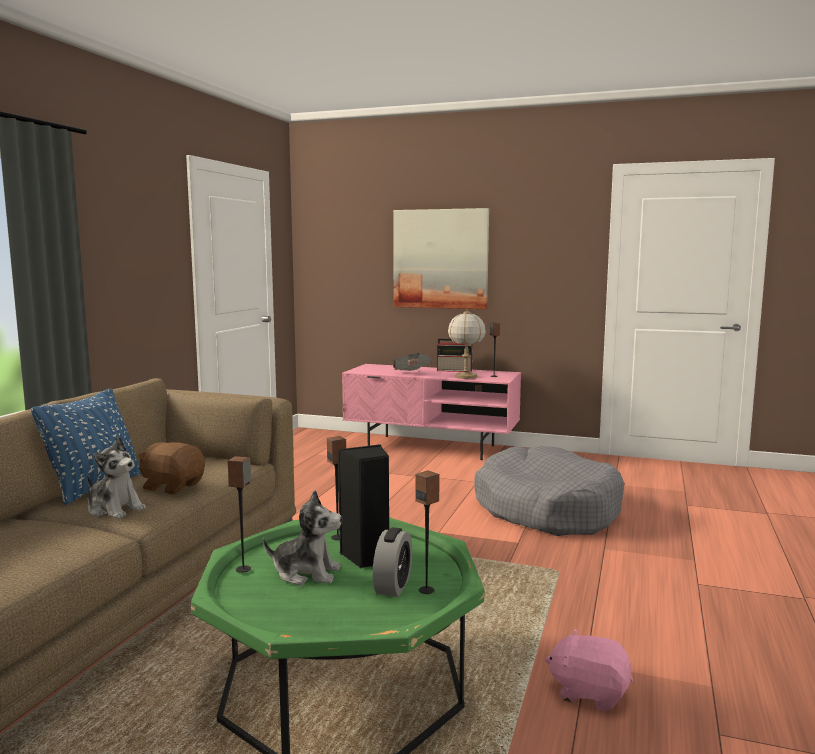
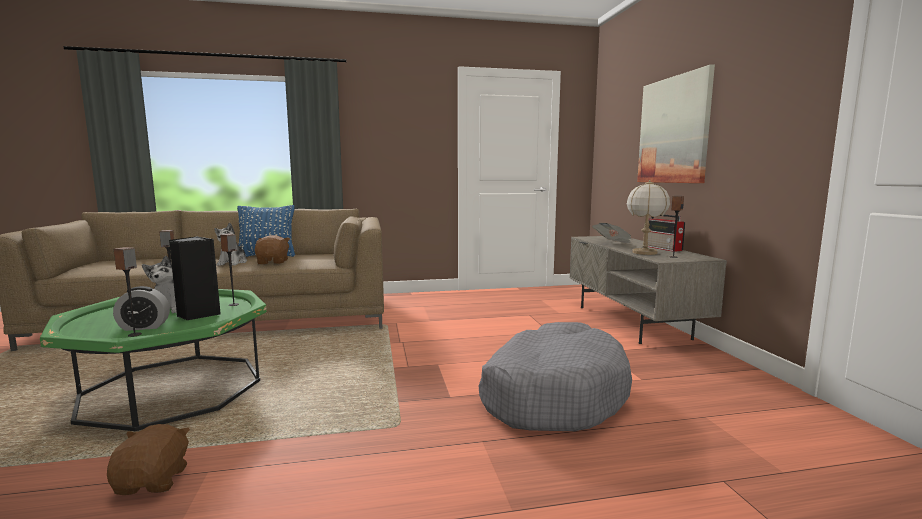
camera: 60 degrees right, 0 degrees up
pink tv stand [342,364,521,460] -> grey tv stand [570,236,727,344]
pink plush toy [545,629,633,711] -> brown plush toy [107,424,190,495]

